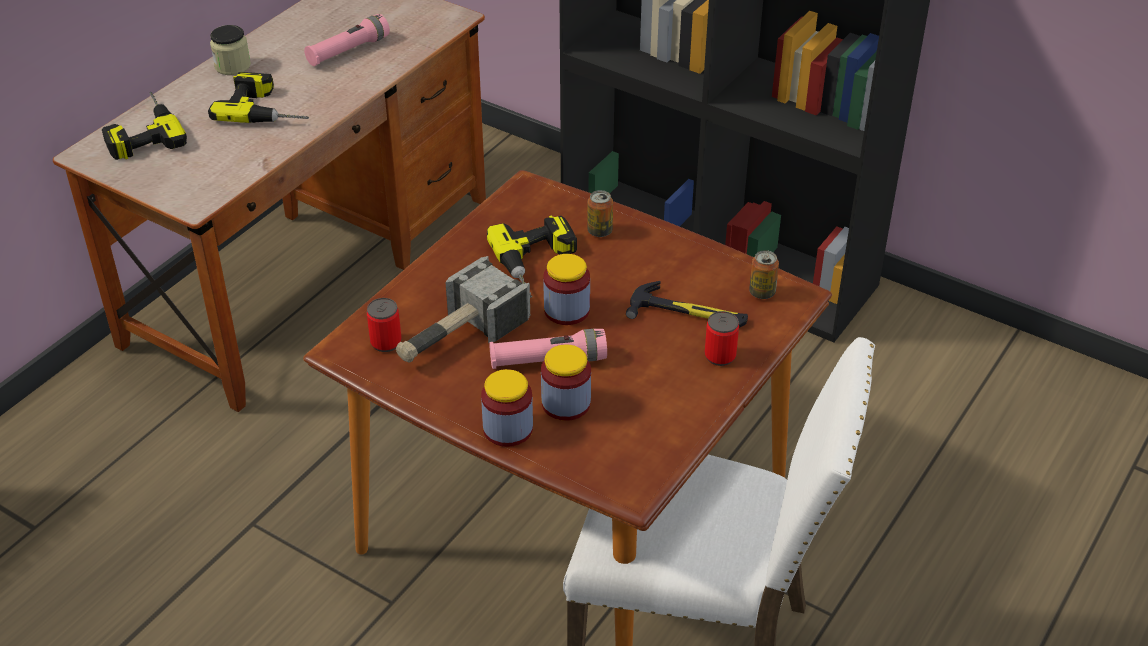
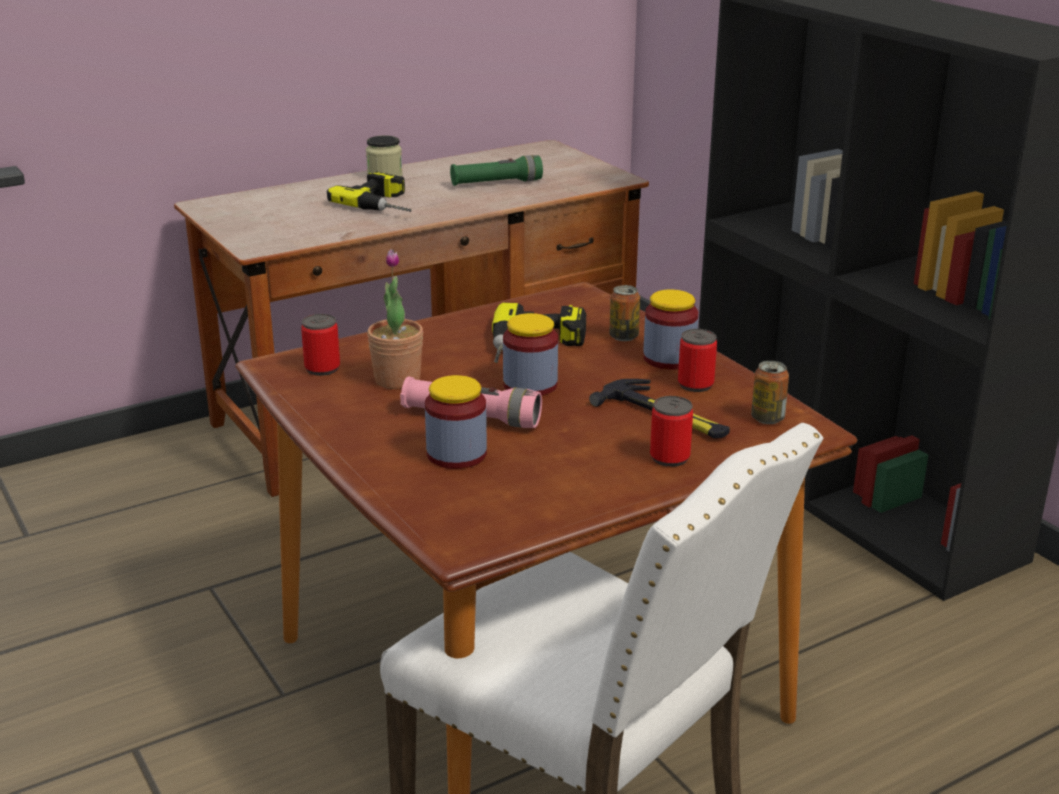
camera: 25 degrees right, 15 degrees down
power drill [102,92,187,160] -> none
pink flashlight [304,14,390,66] -> green flashlight [450,155,543,186]
hammer [396,256,530,363] -> potted plant [367,249,423,389]
jar [481,369,533,447] -> jar moved to [643,289,698,370]
none -> can [678,329,717,392]

